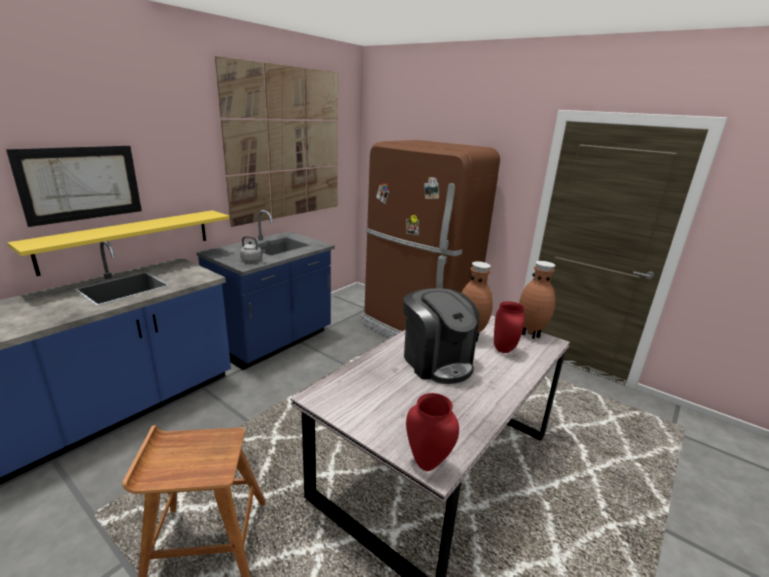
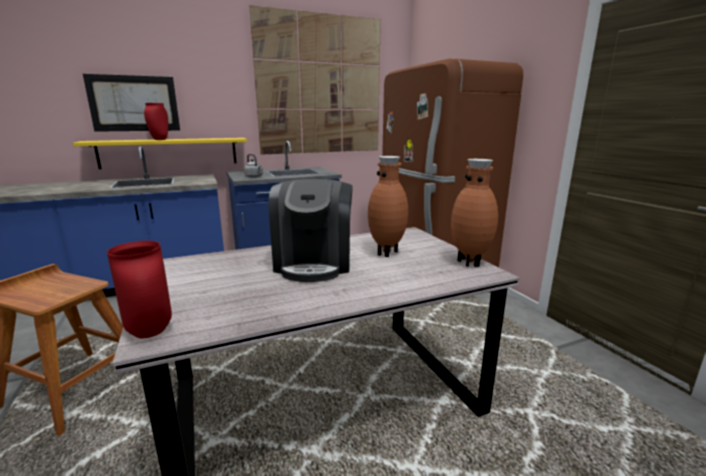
camera: 30 degrees right, 5 degrees down
red vase [494,301,525,353] -> red vase moved to [144,103,168,140]

